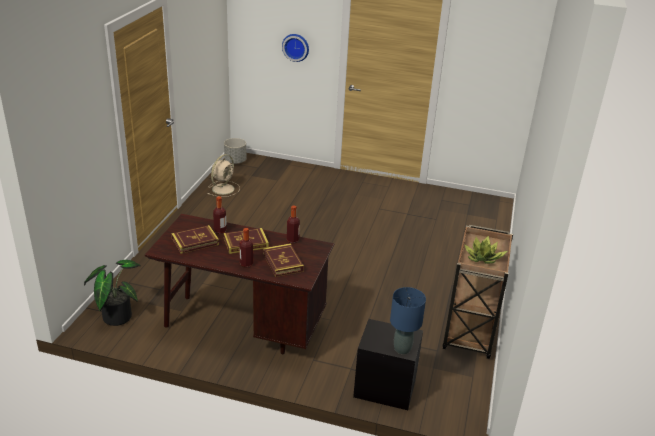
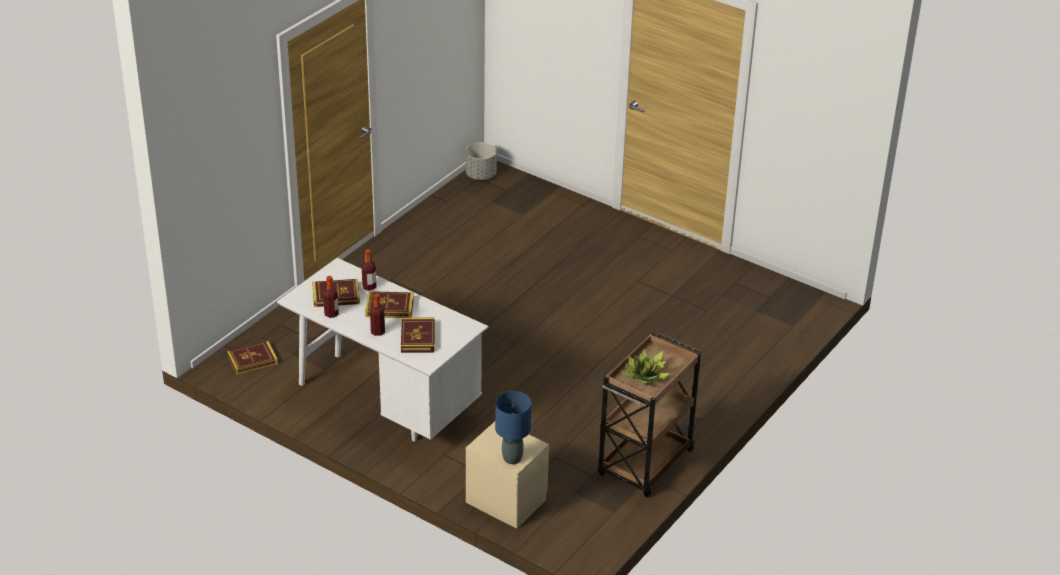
camera: 20 degrees right, 5 degrees up
potted plant [84,260,141,326] -> book [227,341,278,375]
brown desk [145,214,334,354] -> white desk [277,258,488,442]
beige fan [207,154,240,197] -> none
wall clock [282,34,309,62] -> none
bottle [287,205,300,243] -> bottle moved to [323,276,339,318]
black nightstand [353,319,423,410] -> beige nightstand [466,421,549,529]

